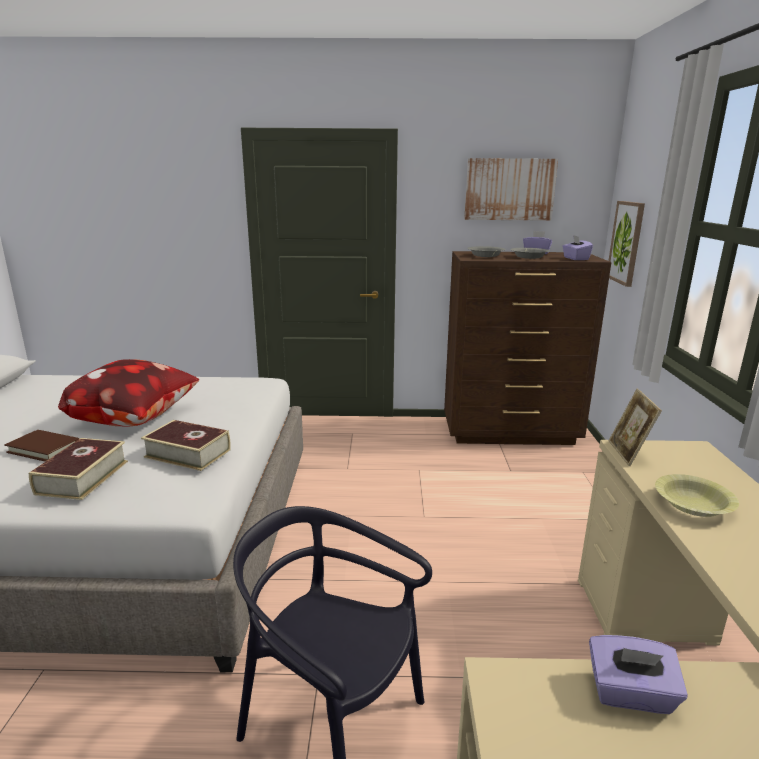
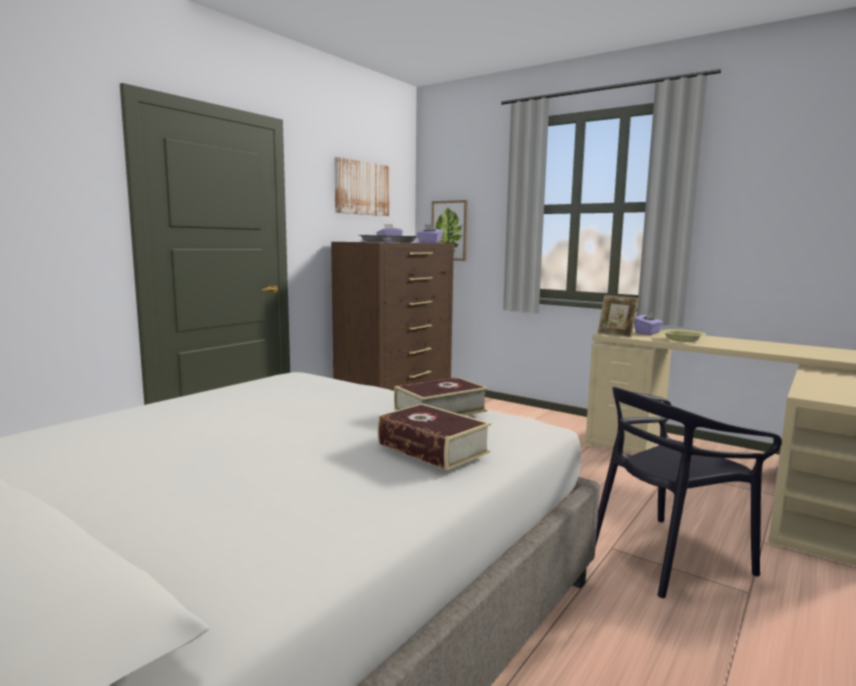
camera: 55 degrees left, 10 degrees down
brown book [4,430,80,462] -> none
pillow [58,359,199,426] -> none
purple tissue box [589,635,688,714] -> purple tissue box moved to [634,311,663,335]

